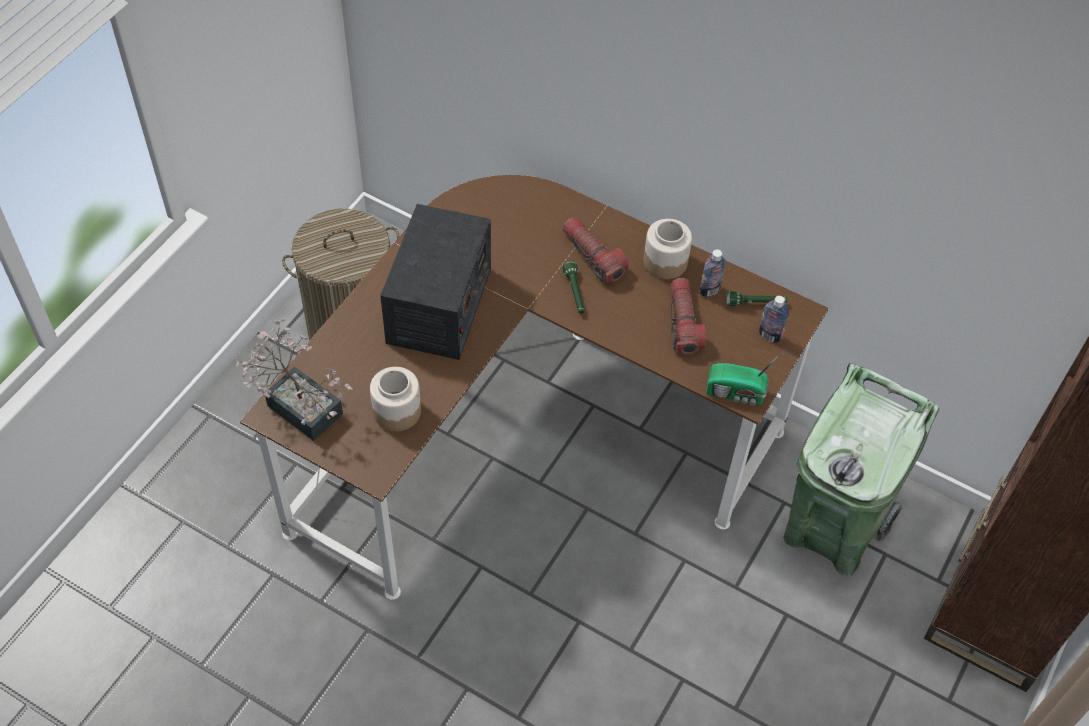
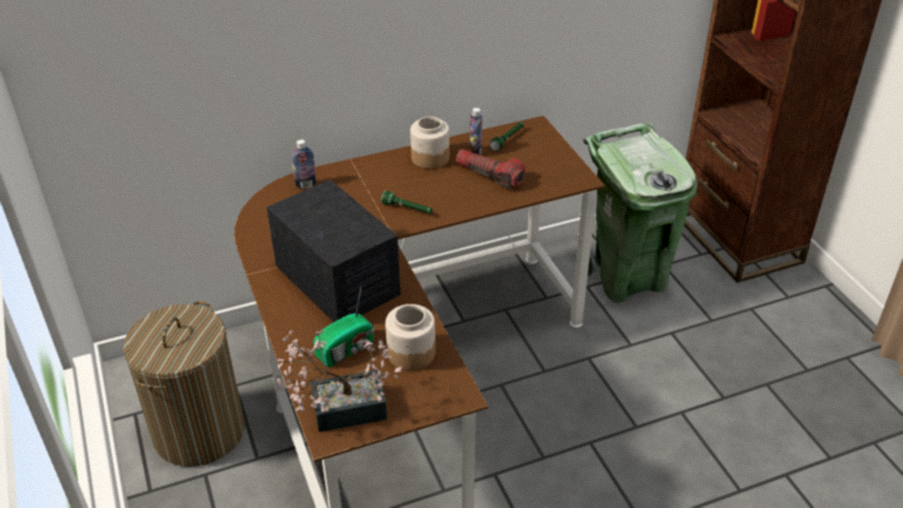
camera: 50 degrees left, 15 degrees down
flashlight [563,217,629,283] -> none
radio [706,356,778,405] -> radio moved to [313,288,374,367]
bottle [759,296,789,343] -> bottle moved to [292,140,317,189]

